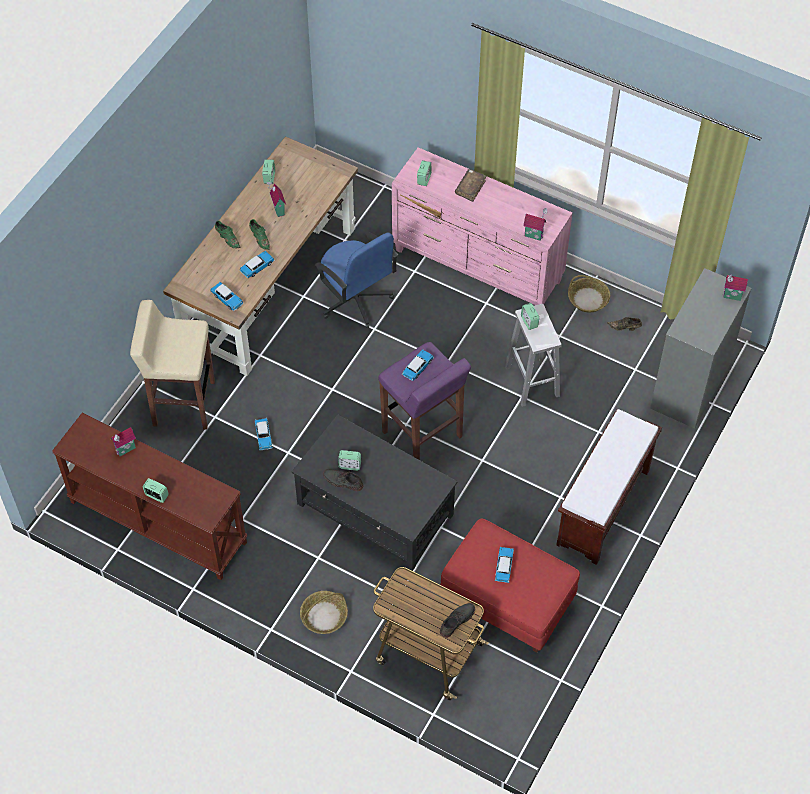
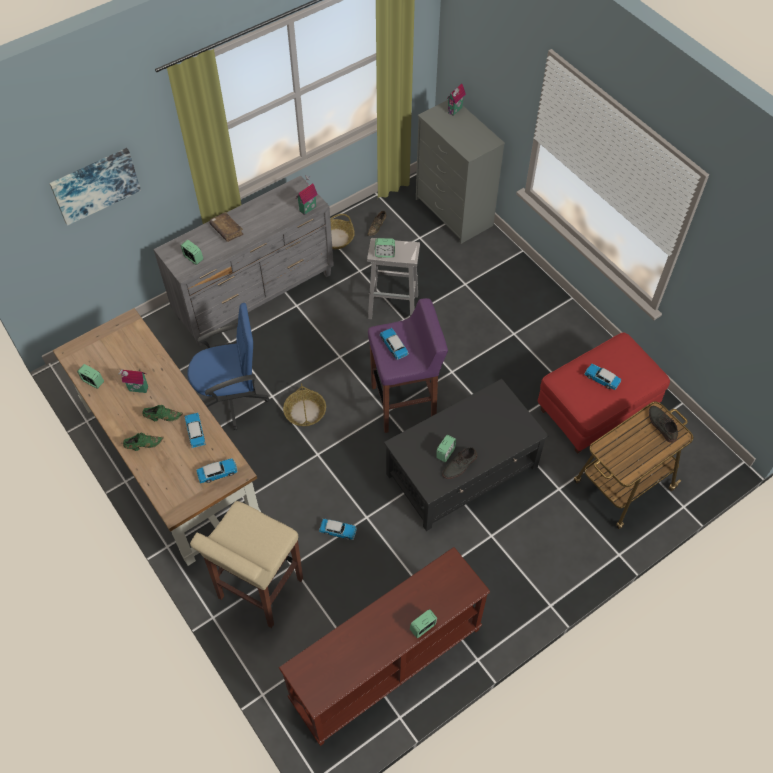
camera: 65 degrees left, 0 degrees up
toy house [111,427,136,456] -> none
basket [300,591,348,634] -> basket moved to [283,383,326,426]
pink dresser [392,147,573,306] -> grey dresser [153,175,334,347]
brown bench [556,409,662,565] -> none
none -> picture [49,148,141,226]

